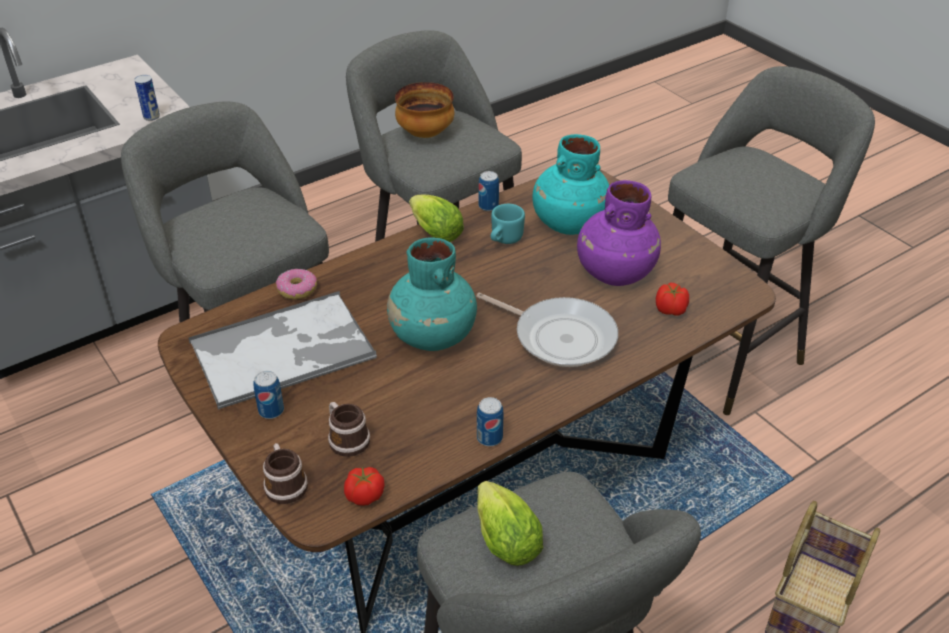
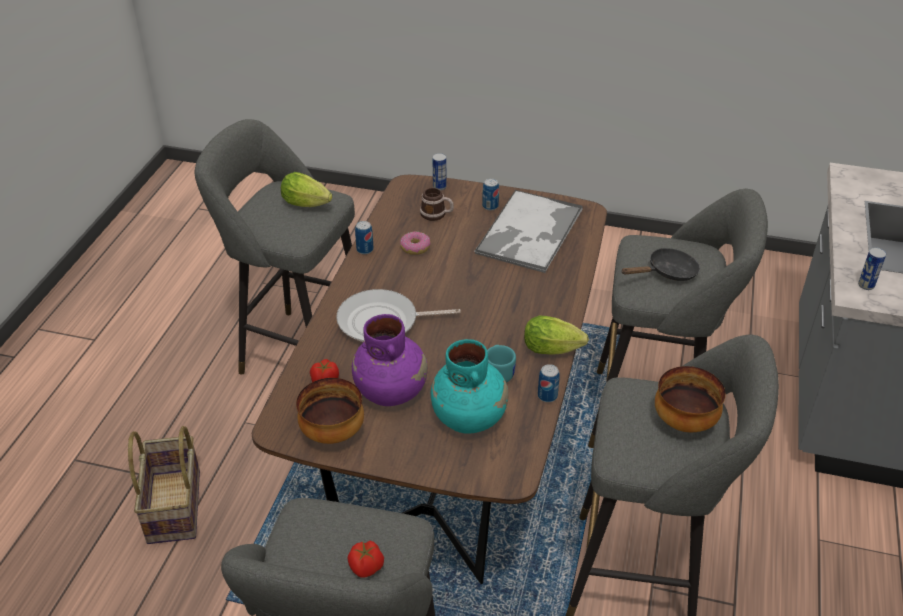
camera: 140 degrees right, 0 degrees up
mug [263,443,308,504] -> can [433,153,446,190]
donut [276,269,317,300] -> donut moved to [400,232,431,255]
tomato [344,467,385,506] -> tomato moved to [347,541,384,578]
turquoise vase [387,237,477,351] -> none
none -> bowl [296,378,364,444]
none -> black frying pan [621,248,700,281]

